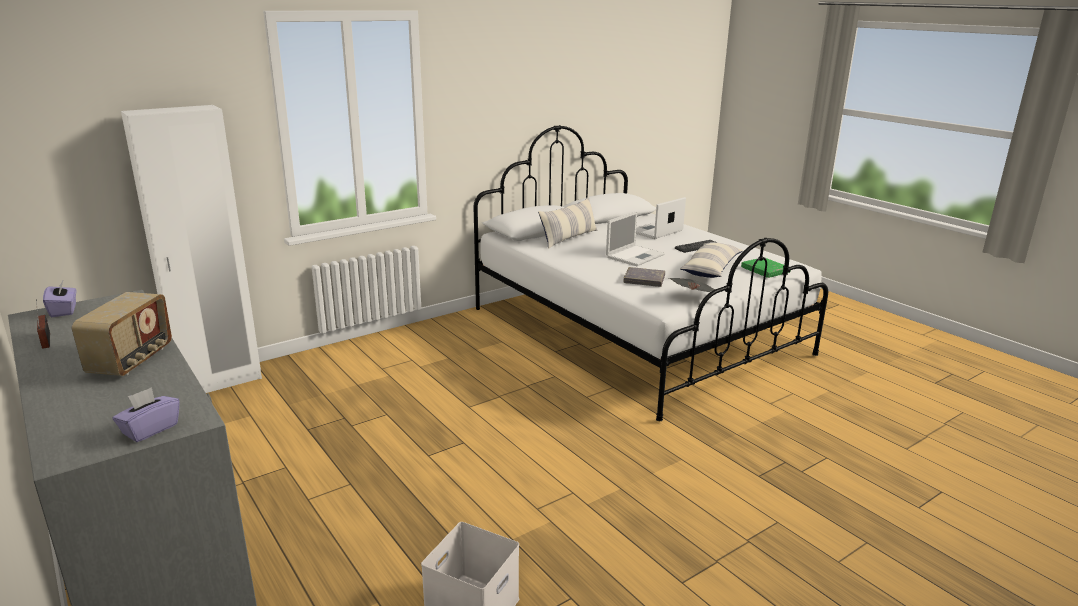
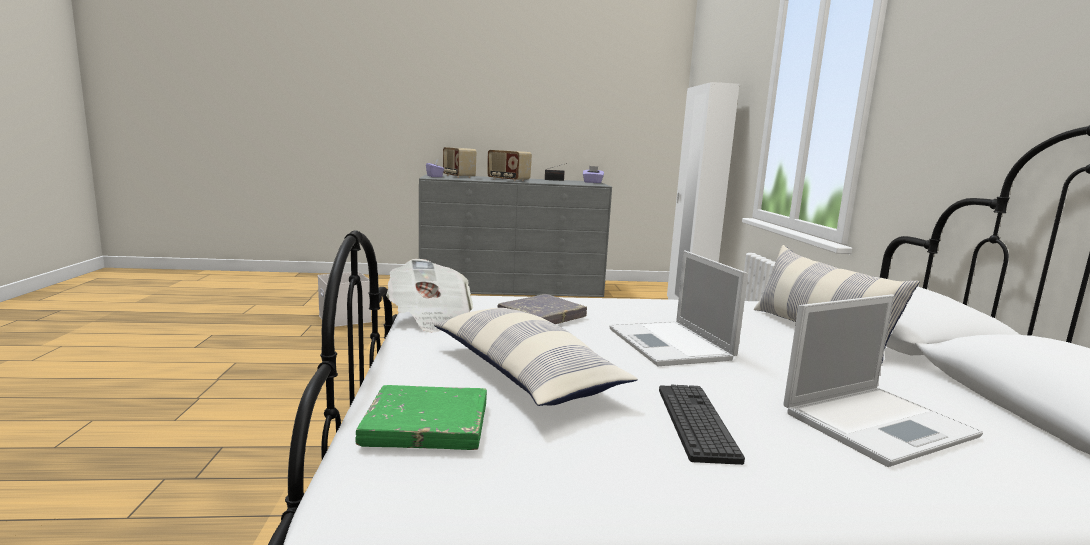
camera: 120 degrees right, 10 degrees down
laptop [636,197,686,239] -> laptop turned 75 degrees clockwise [783,295,983,467]
none -> radio [443,147,476,178]

